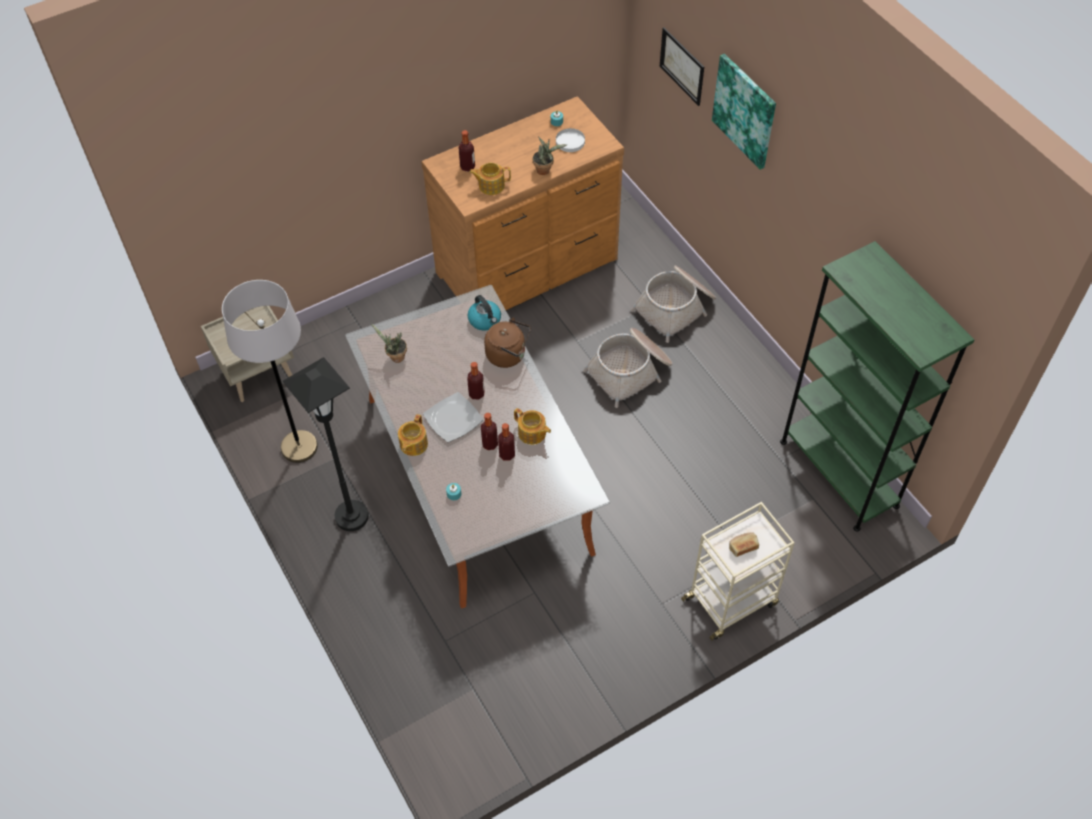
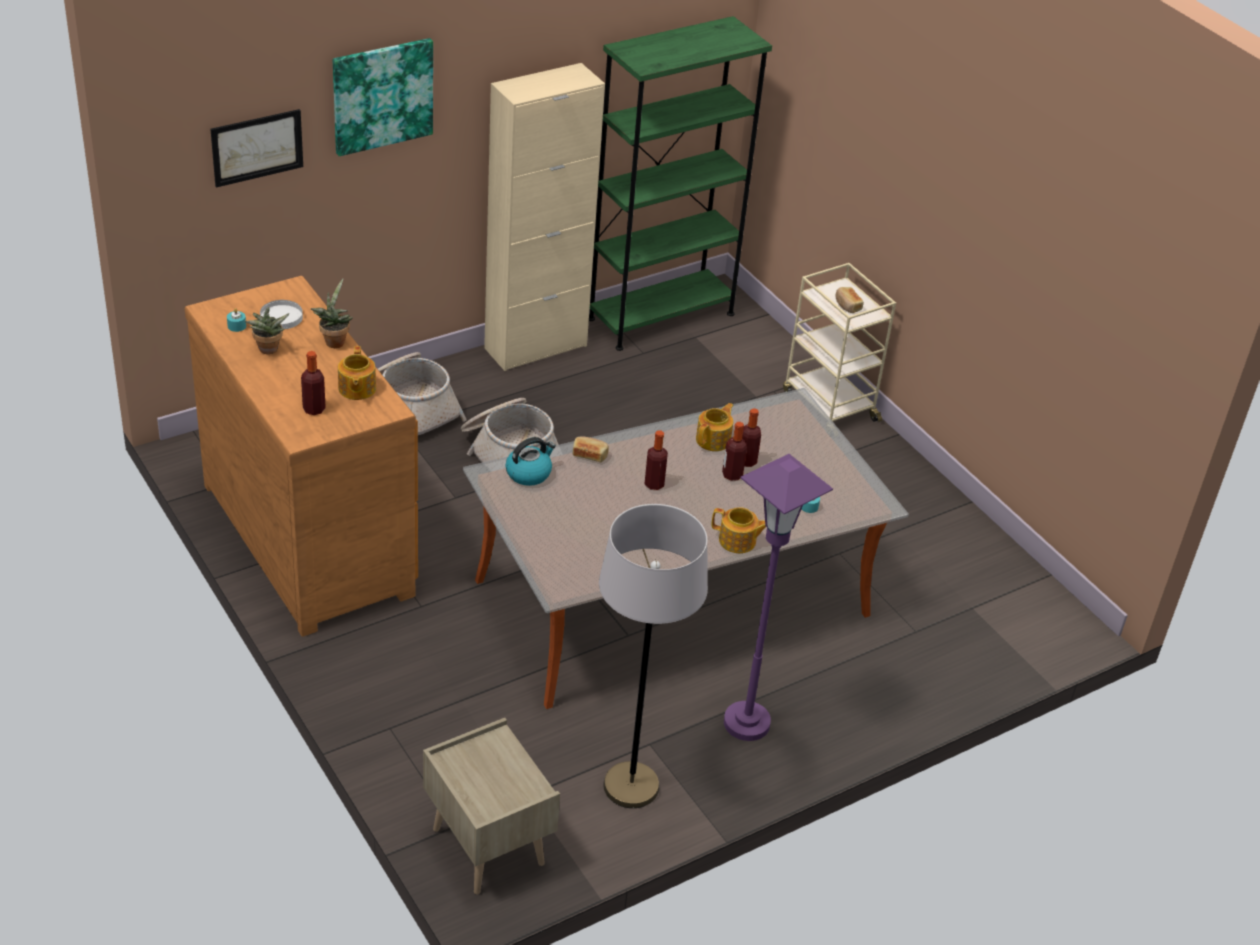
camera: 95 degrees left, 15 degrees down
black floor lamp [283,357,368,531] -> purple floor lamp [724,454,833,741]
potted plant [371,323,407,363] -> potted plant moved to [245,307,290,354]
plate [423,392,483,442] -> none
brown kettle [484,318,531,368] -> bread [573,436,609,462]
none -> beige cabinet [484,63,605,371]

